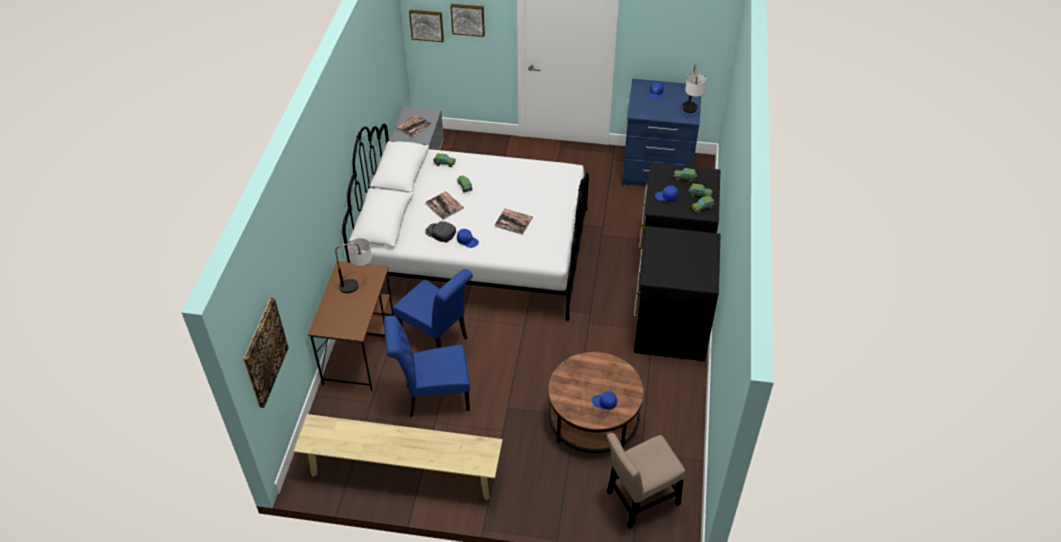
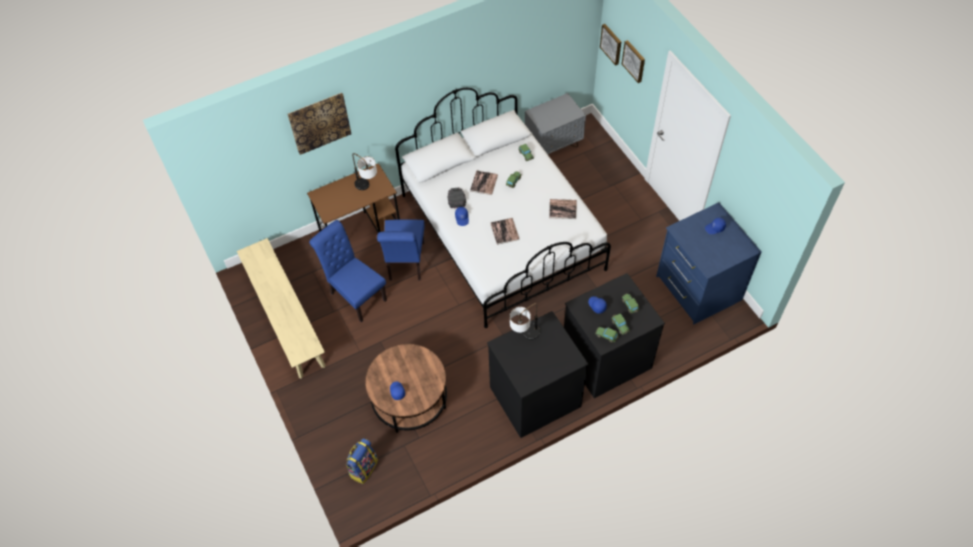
camera: 55 degrees right, 10 degrees up
picture [243,298,289,408] -> picture moved to [288,93,351,155]
book [396,114,432,138] -> book moved to [549,199,577,219]
beige chair [607,433,686,529] -> backpack [345,438,378,484]
table lamp [682,65,707,113] -> table lamp moved to [510,303,540,340]

